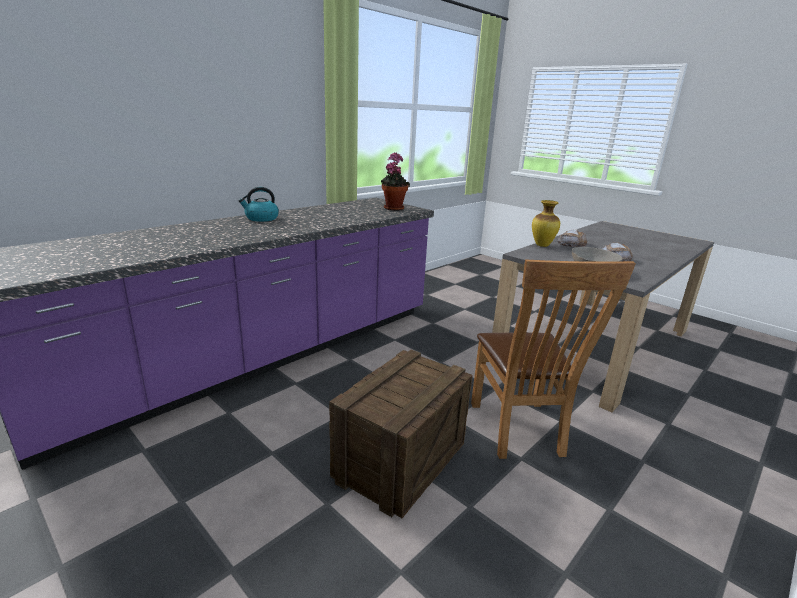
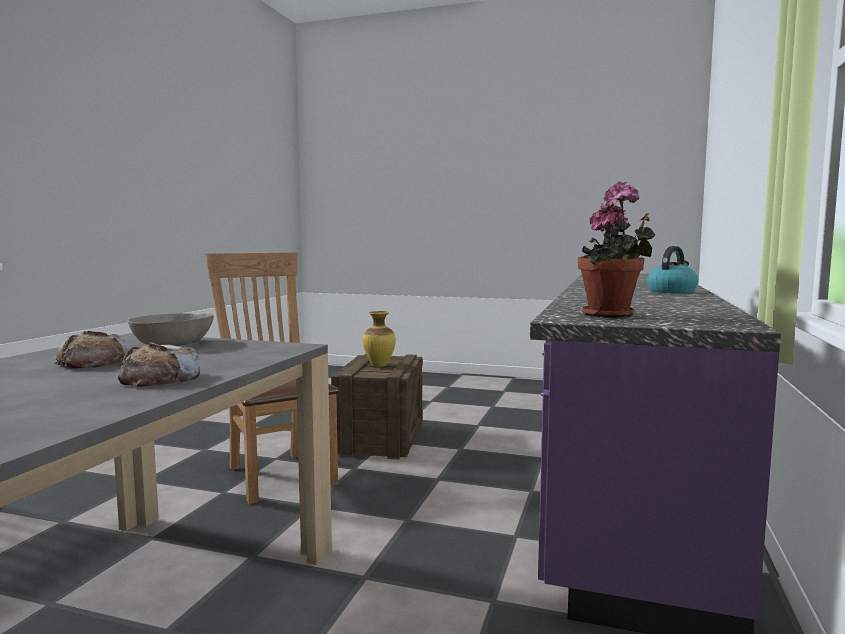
camera: 155 degrees right, 15 degrees down
vase [532,200,560,247] -> vase moved to [363,311,396,367]

